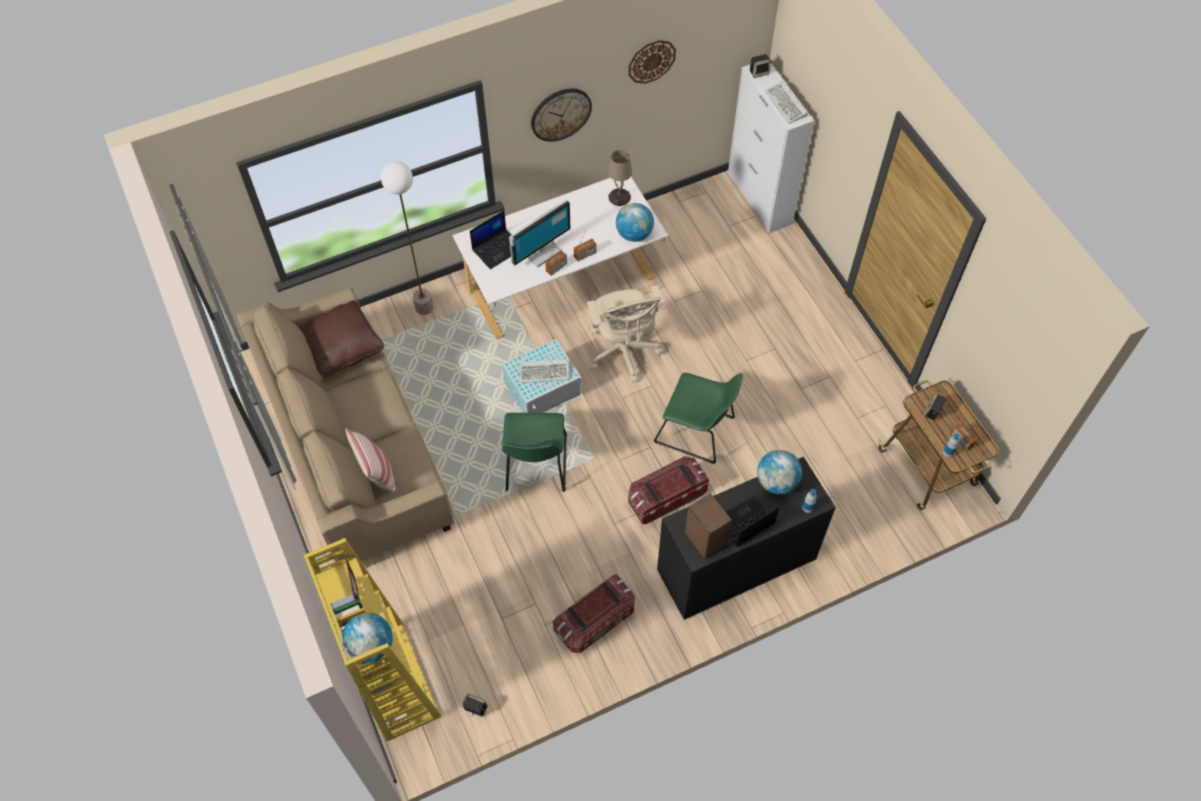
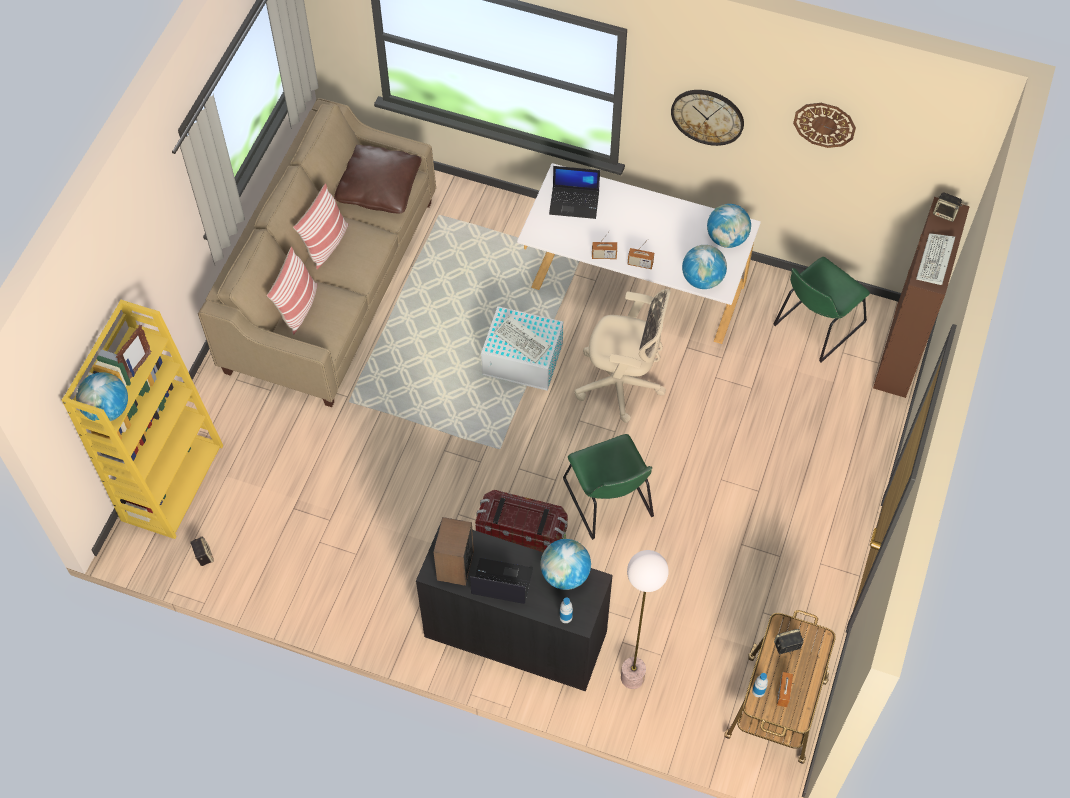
camera: 45 degrees right, 0 degrees up
floor lamp [381,161,434,315] -> floor lamp moved to [621,550,669,689]
green chair [502,413,567,492] -> green chair moved to [773,257,870,362]
monitor [509,199,571,267] -> none
storage box [553,574,635,653] -> none
beige office chair [587,285,666,383] -> beige office chair turned 105 degrees counterclockwise [575,289,671,423]
beige table lamp [608,150,632,206] -> globe [707,204,751,248]
white cabinet [728,64,814,233] -> brown cabinet [873,197,970,398]
none -> pillow [293,183,349,270]

